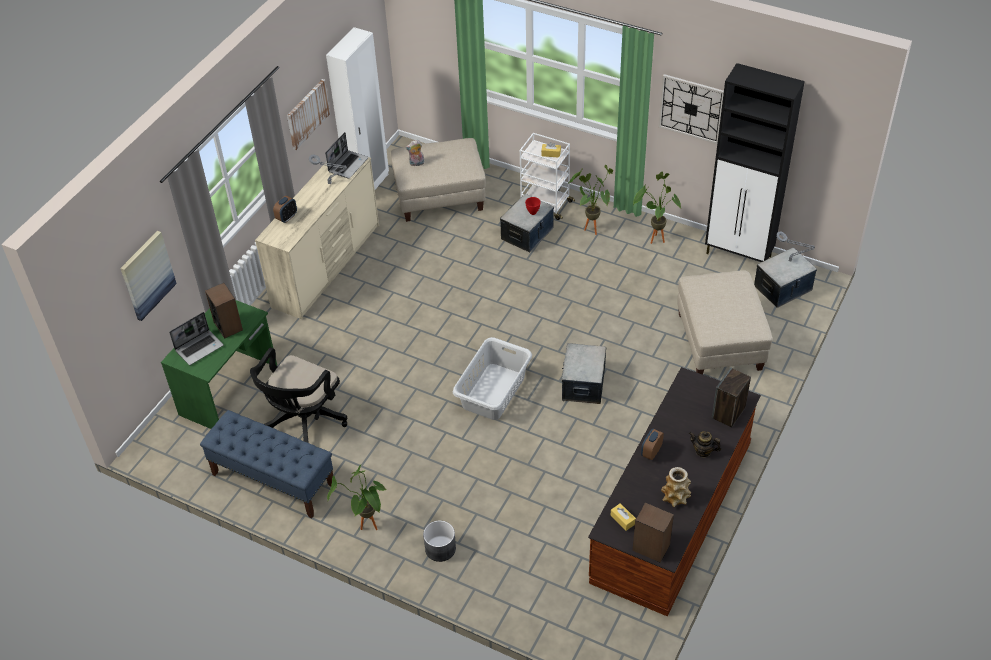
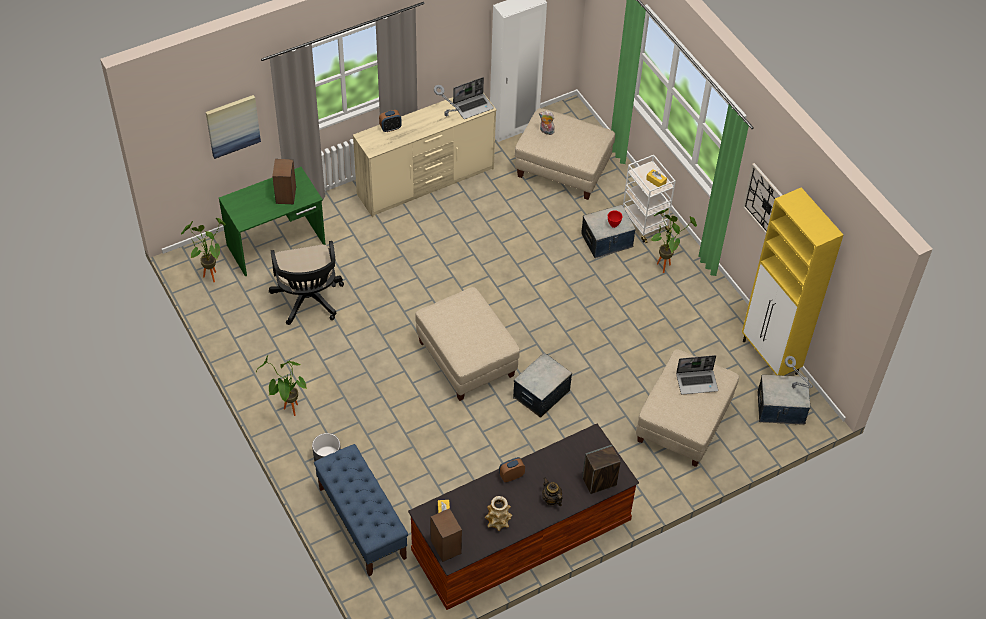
camera: 30 degrees right, 5 degrees up
laptop [169,312,224,365] -> laptop moved to [676,355,718,395]
blue bench [200,410,333,518] -> blue bench moved to [314,444,408,576]
black office chair [250,347,347,443] -> black office chair turned 75 degrees counterclockwise [269,241,344,325]
picture [287,79,330,150] -> none
grey laundry basket [453,337,532,420] -> beige ottoman [415,287,520,401]
potted plant [633,172,681,244] -> potted plant moved to [181,218,226,282]
black cabinet [705,63,805,262] -> yellow cabinet [742,187,843,376]

